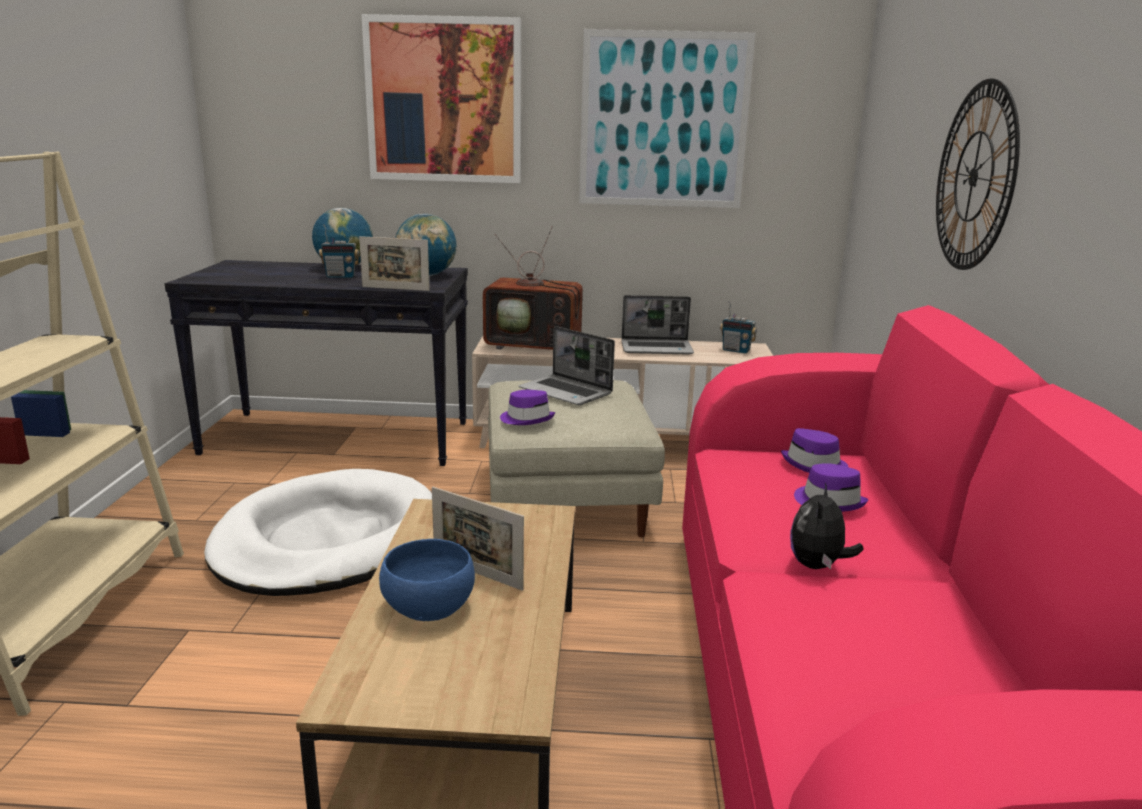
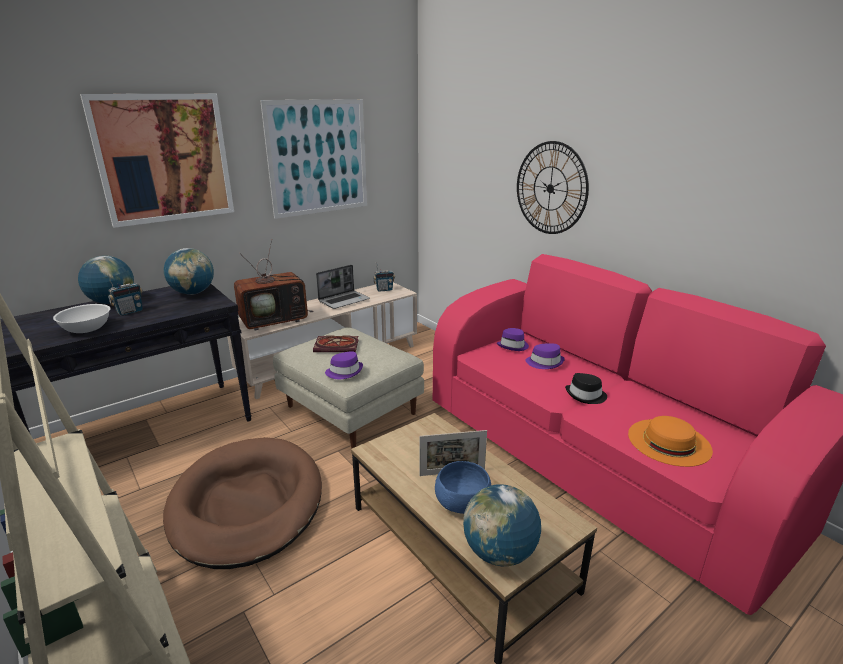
camera: 40 degrees left, 5 degrees up
white dog bed [204,469,432,596] -> brown dog bed [163,437,322,569]
picture frame [359,236,430,291] -> none
laptop [519,326,615,405] -> book [313,336,359,352]
plush toy [790,483,863,569] -> black hat [565,373,607,404]
none -> white bowl [53,304,110,333]
none -> globe [463,484,541,566]
none -> orange hat [628,416,713,467]

